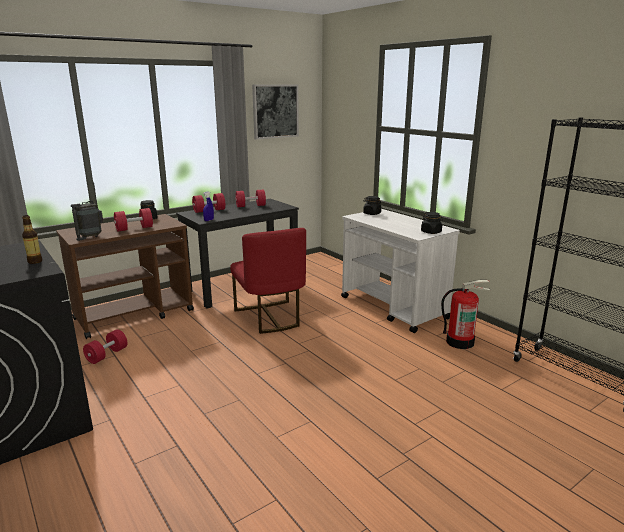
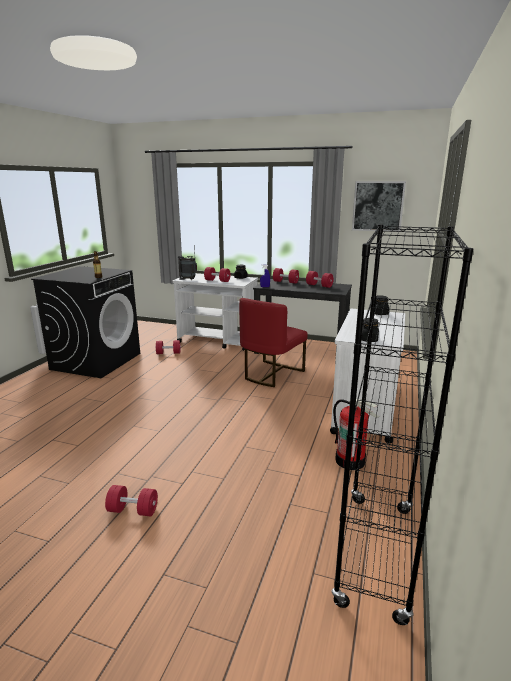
camera: 55 degrees right, 0 degrees up
brown cart [56,214,194,339] -> white cart [173,273,258,351]
none -> red dumbbell [105,485,158,516]

